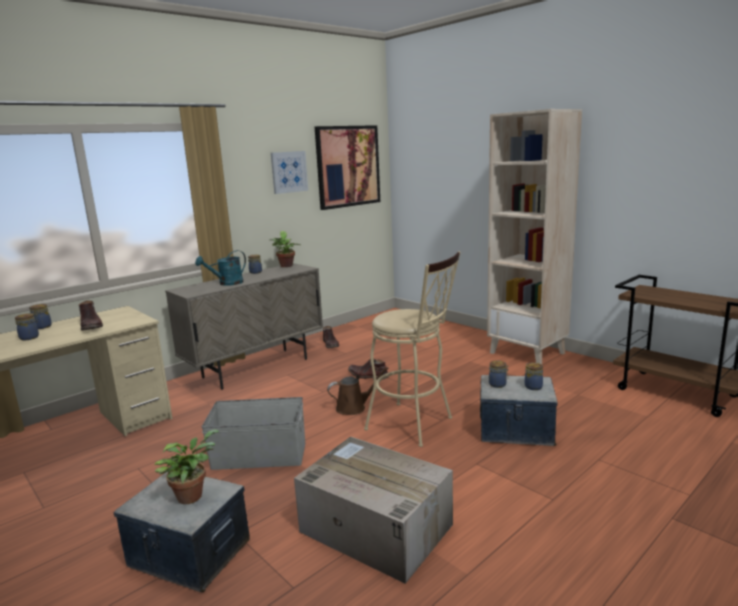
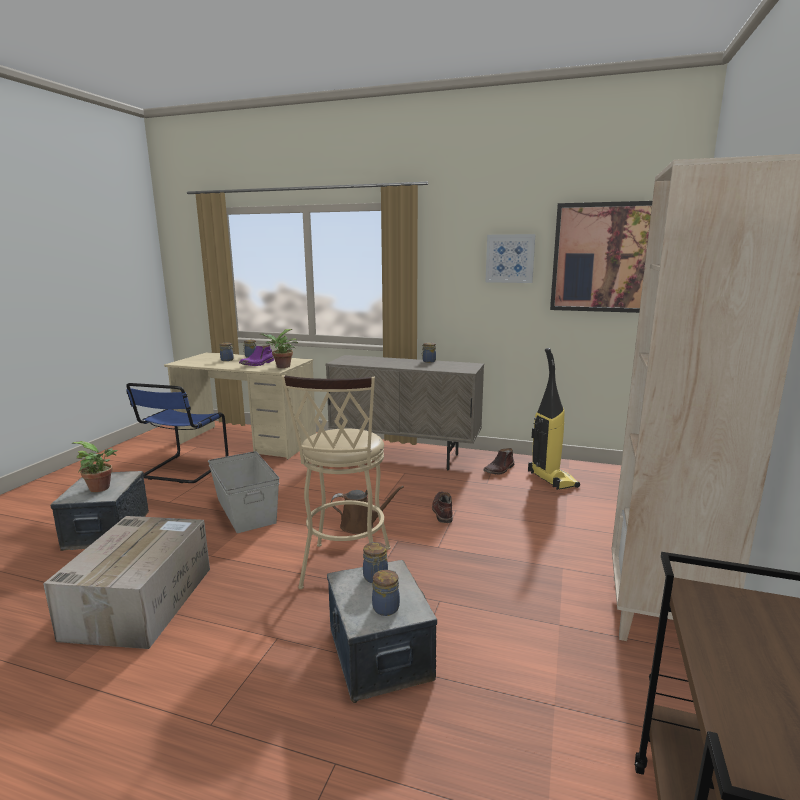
camera: 60 degrees right, 0 degrees up
brown boot [79,301,103,330] -> purple boot [239,345,274,366]
turquoise watering can [195,250,246,286] -> none
potted plant [270,231,300,267] -> potted plant moved to [262,329,298,368]
brown watering can [327,367,388,415] -> brown watering can turned 45 degrees counterclockwise [331,486,404,534]
none -> blue chair [126,383,228,483]
none -> vacuum cleaner [528,348,580,490]

